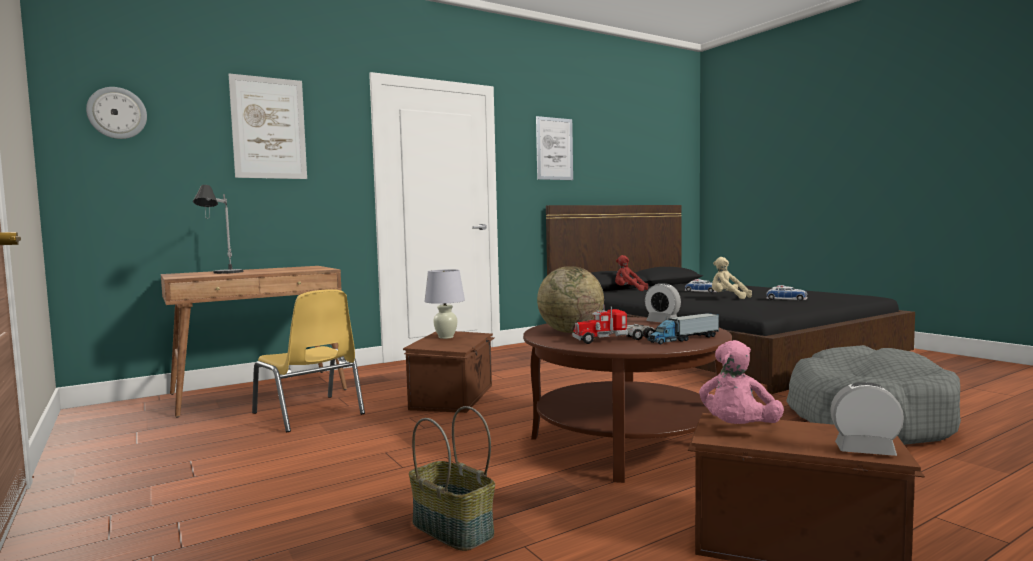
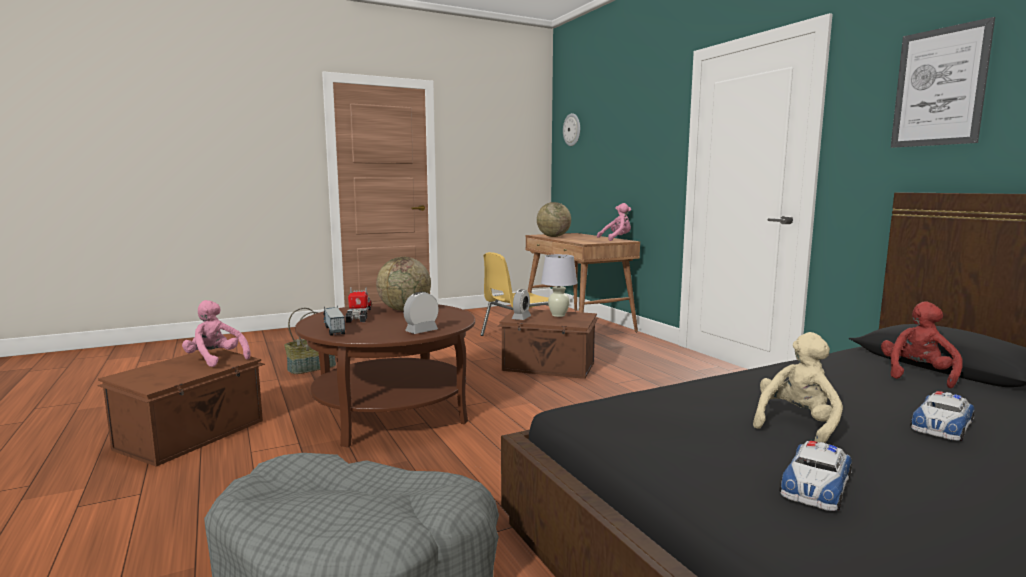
camera: 95 degrees right, 5 degrees up
table lamp [193,185,243,274] -> globe [537,202,571,237]
picture [229,73,307,179] -> none
alarm clock [830,382,904,456] -> alarm clock moved to [512,289,531,320]
none -> pink plush toy [597,203,631,241]

